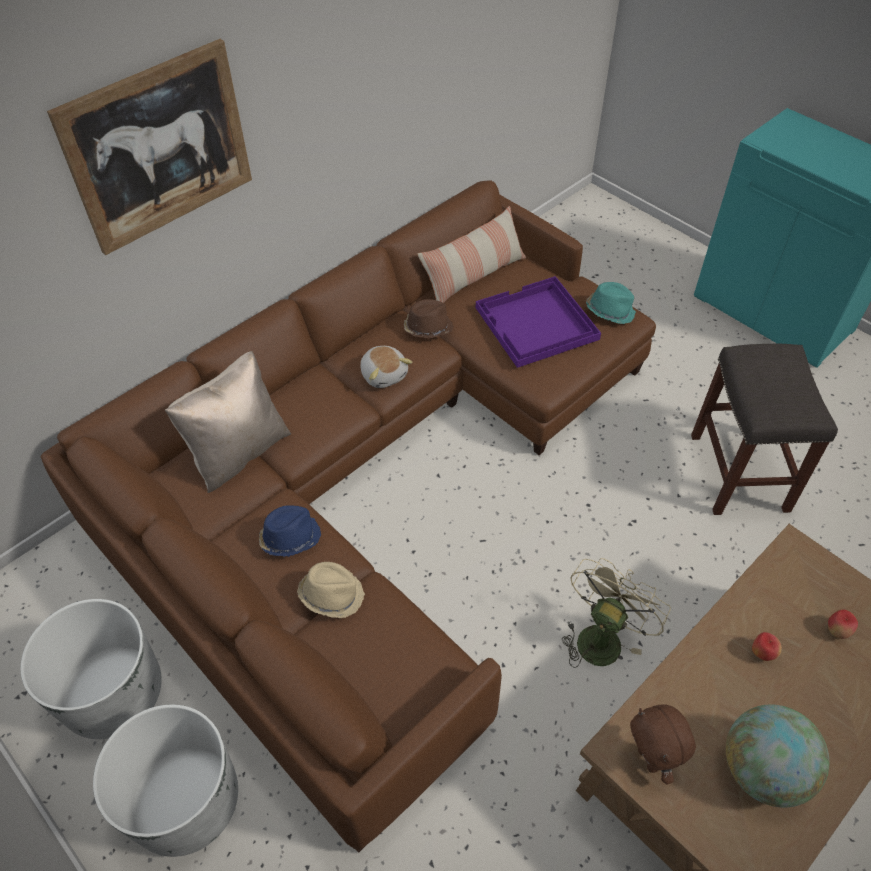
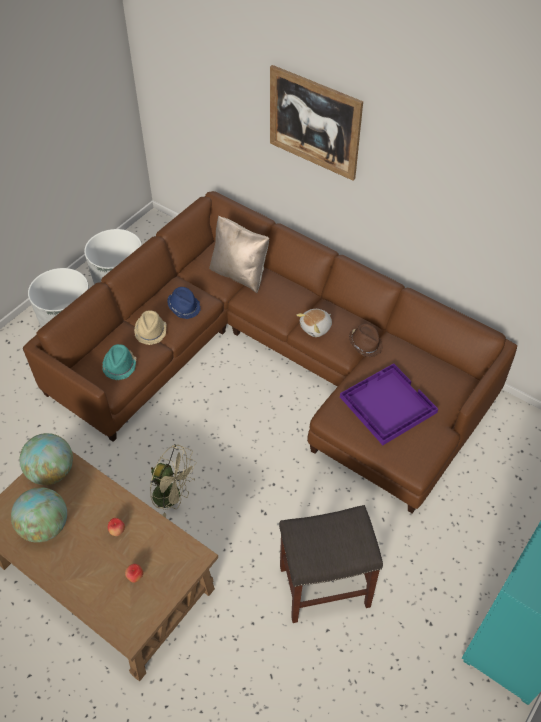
camera: 80 degrees right, 0 degrees up
pillow [417,206,526,303] -> none
turquoise hat [586,282,636,324] -> turquoise hat moved to [102,344,137,380]
brown plush toy [630,704,696,785] -> globe [19,433,73,485]

